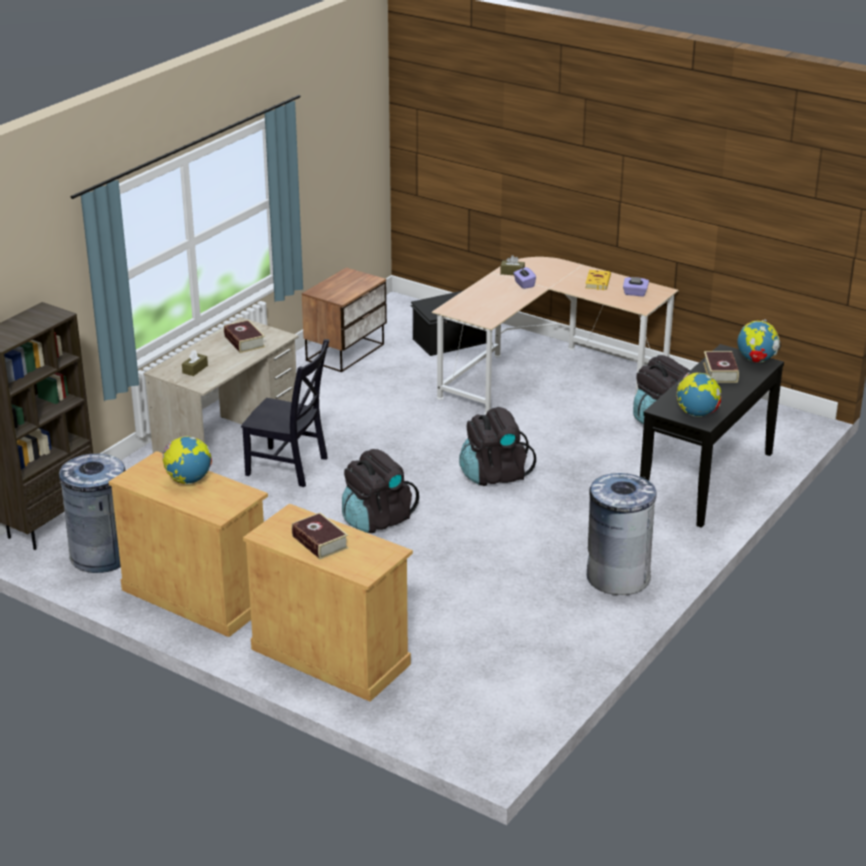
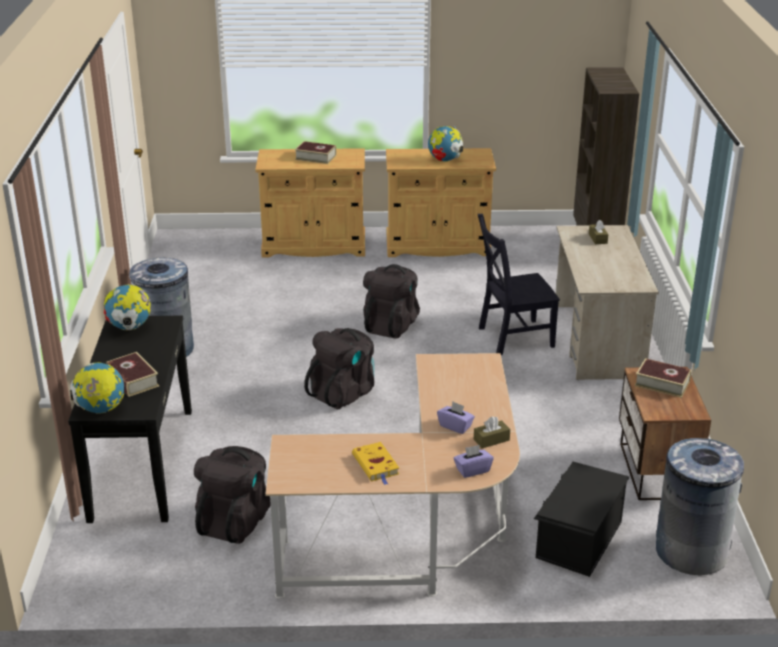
camera: 145 degrees right, 0 degrees up
grey trash can [59,454,125,573] -> grey trash can moved to [656,438,744,575]
book [224,320,265,353] -> book moved to [635,358,692,398]
purple tissue box [623,277,649,296] -> purple tissue box moved to [454,445,494,478]

